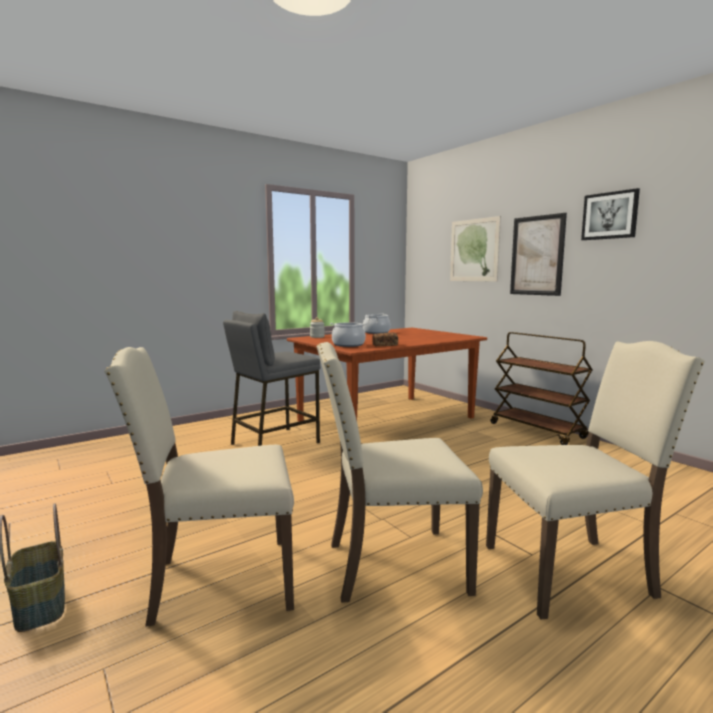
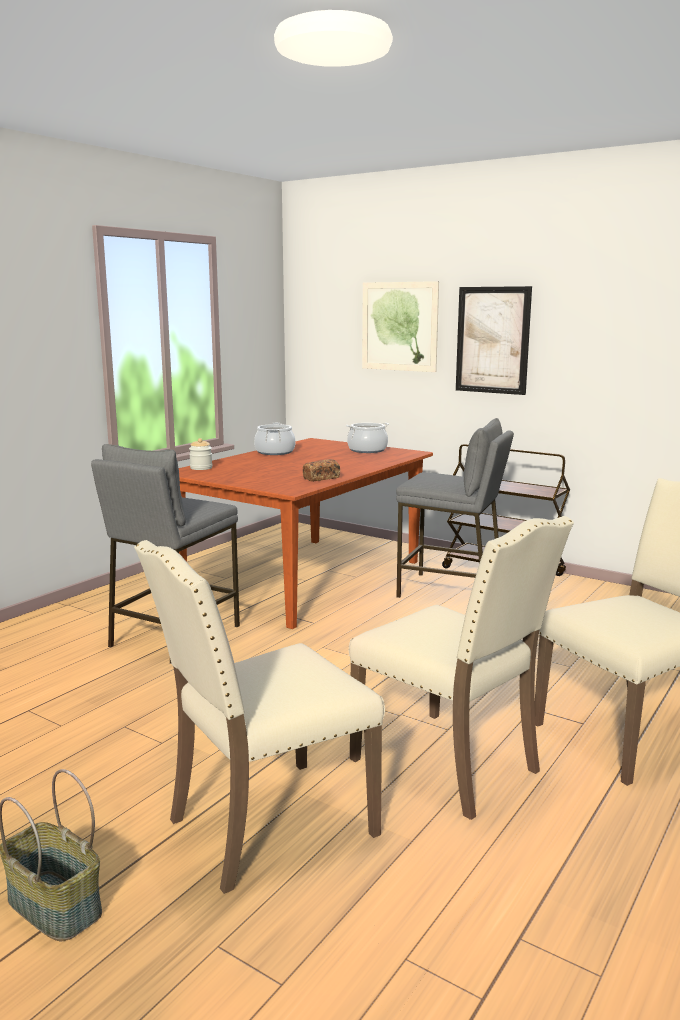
camera: 20 degrees left, 5 degrees up
beige chair [317,342,483,603] -> beige chair turned 105 degrees counterclockwise [349,516,574,820]
cooking pot [330,323,367,347] -> cooking pot moved to [346,423,389,453]
picture [581,188,640,240] -> none
none -> grey stool [396,418,514,598]

